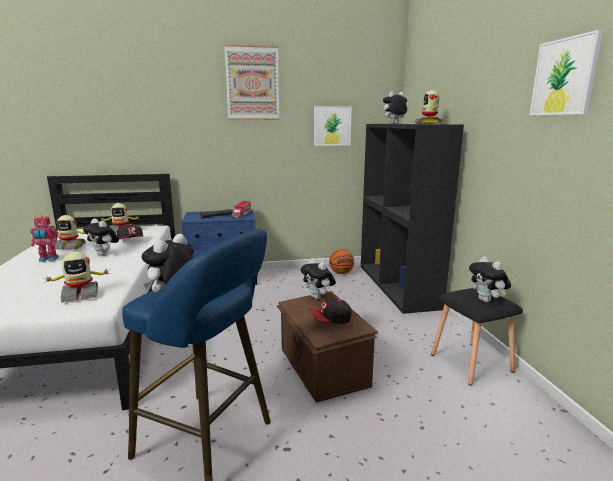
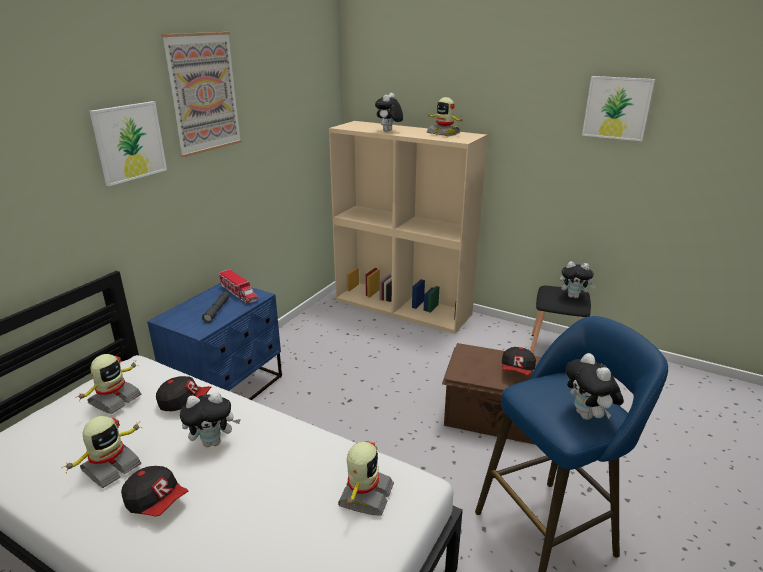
camera: 50 degrees left, 10 degrees up
toy robot [30,215,59,262] -> cap [121,466,188,517]
plush toy [300,258,336,299] -> none
picture [314,106,352,146] -> picture moved to [90,101,167,186]
basketball [329,249,354,274] -> none
black bookcase [361,124,464,314] -> beige bookcase [329,121,487,334]

